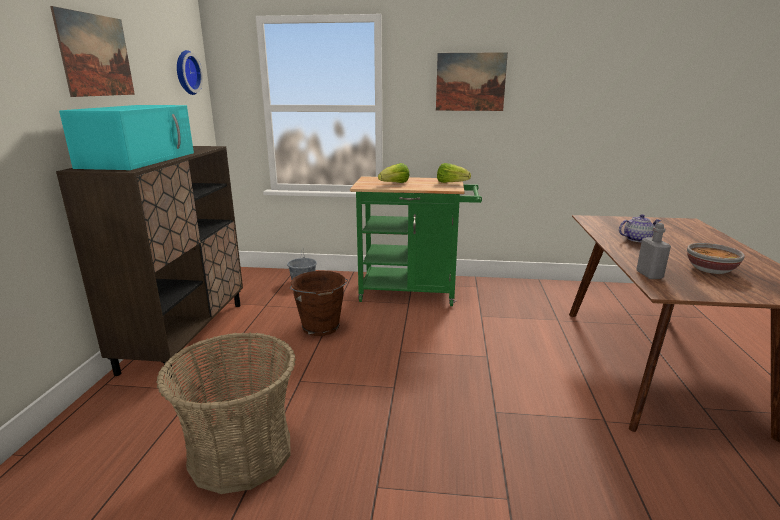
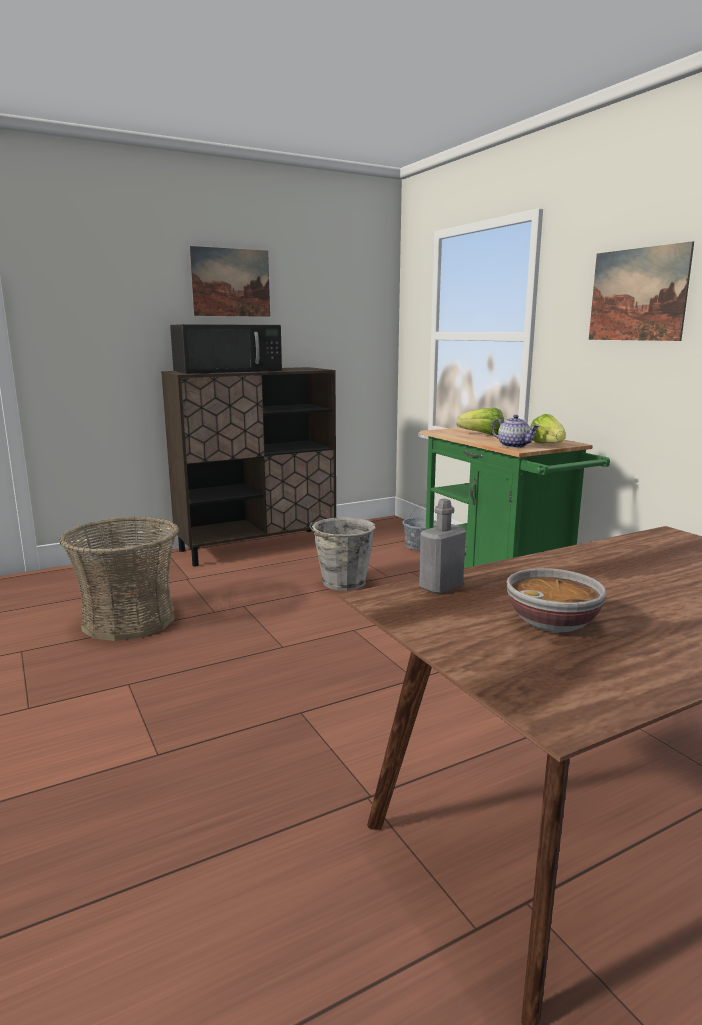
camera: 55 degrees right, 5 degrees down
turquoise microwave [59,105,194,170] -> black microwave [170,324,282,374]
wall clock [177,50,203,95] -> none
brown bucket [289,271,348,336] -> grey bucket [310,517,375,591]
teapot [619,214,661,242] -> teapot moved to [491,415,540,448]

